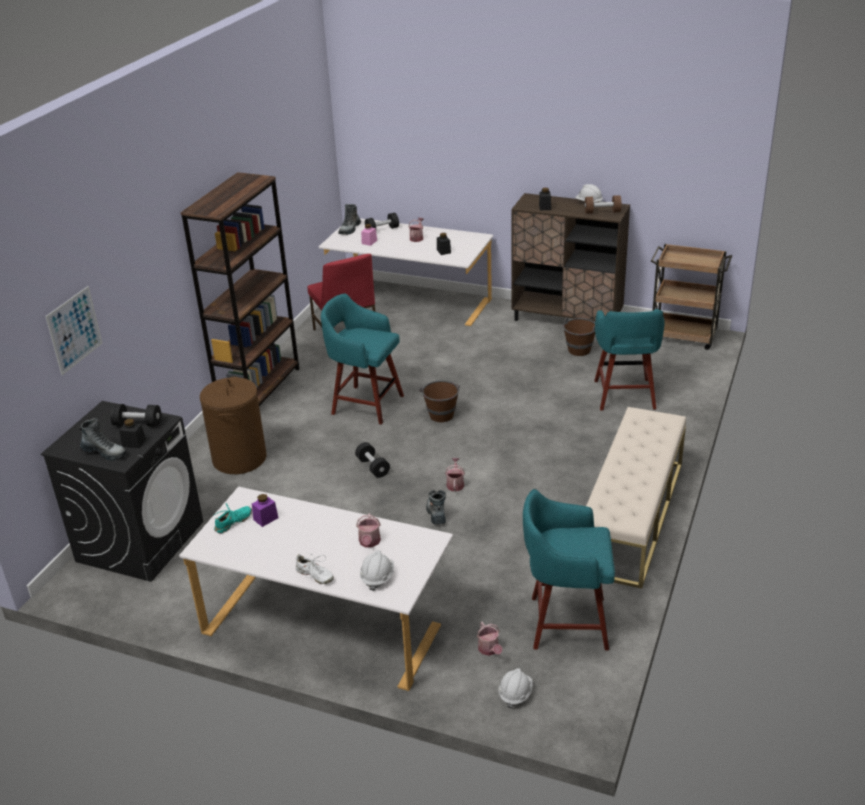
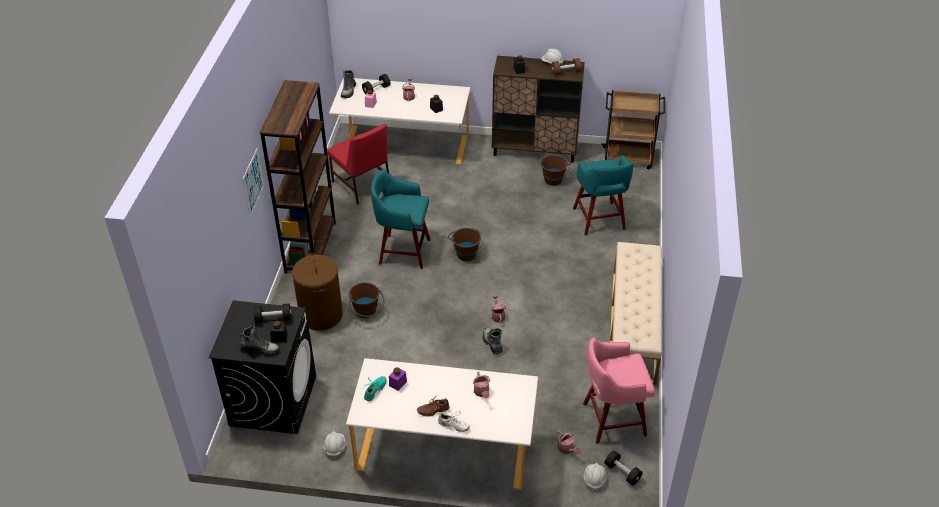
camera: 15 degrees left, 10 degrees up
picture [45,286,102,375] -> picture moved to [243,148,264,217]
black dumbbell [355,442,390,478] -> black dumbbell moved to [604,451,643,485]
white hard hat [360,550,394,591] -> white hard hat moved to [323,431,345,459]
turquoise stool [523,489,615,650] -> pink stool [583,337,655,444]
none -> brown bucket [348,282,384,318]
none -> brown shoe [417,396,450,417]

